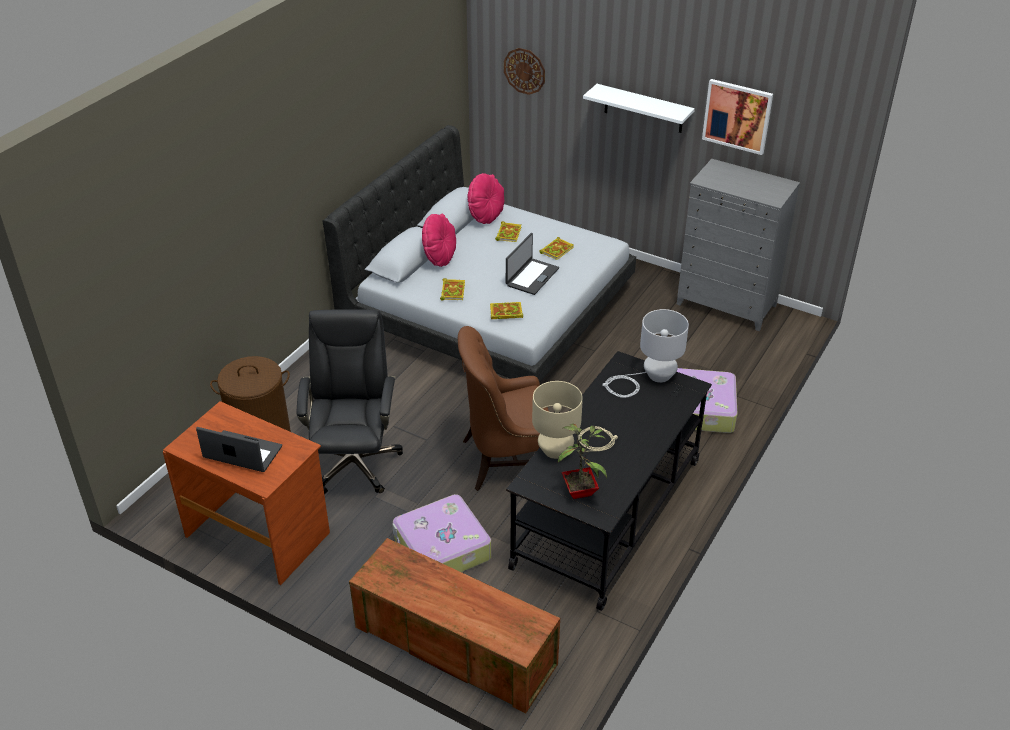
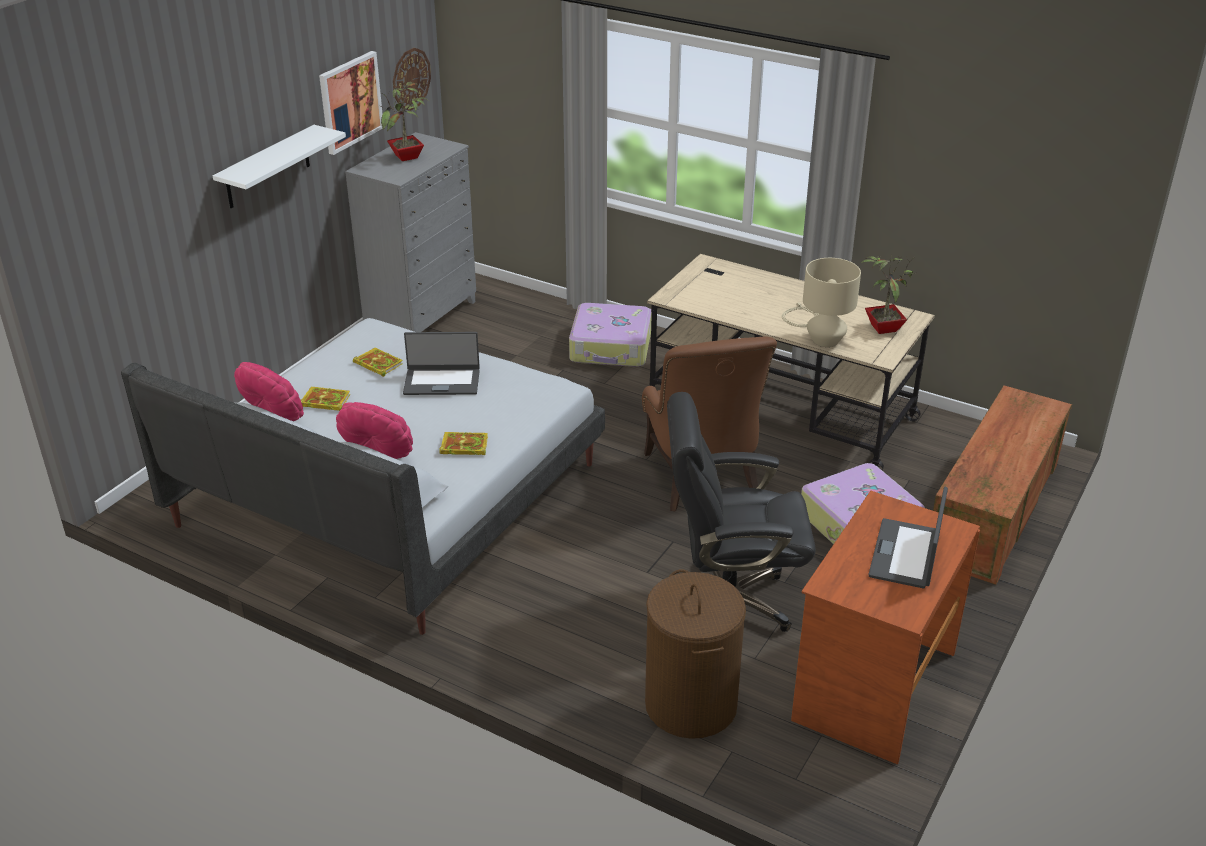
camera: 90 degrees left, 5 degrees down
book [490,302,523,319] -> none
wall clock [504,48,545,95] -> wall clock moved to [393,48,431,111]
laptop [506,233,559,295] -> laptop turned 150 degrees clockwise [403,332,480,395]
black desk [506,351,712,611] -> beige desk [647,254,935,471]
grey table lamp [602,309,689,398] -> none
none -> potted plant [381,80,430,161]

